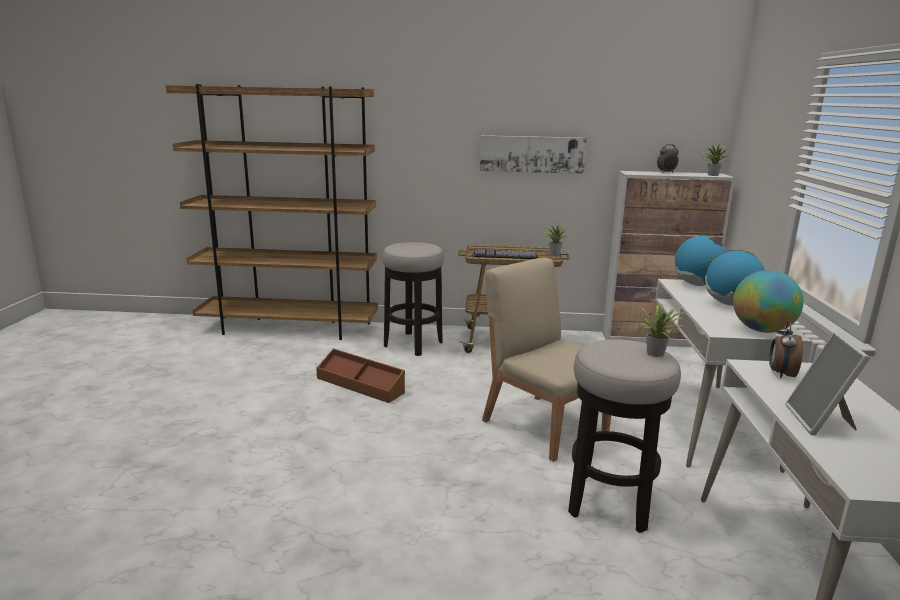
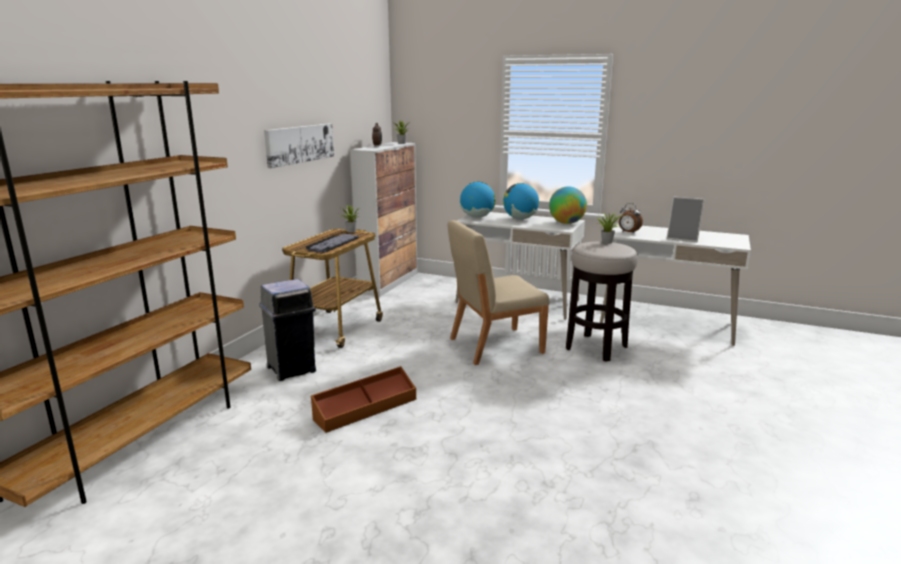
camera: 70 degrees left, 0 degrees up
stool [382,242,444,356] -> grey trash can [259,279,316,381]

